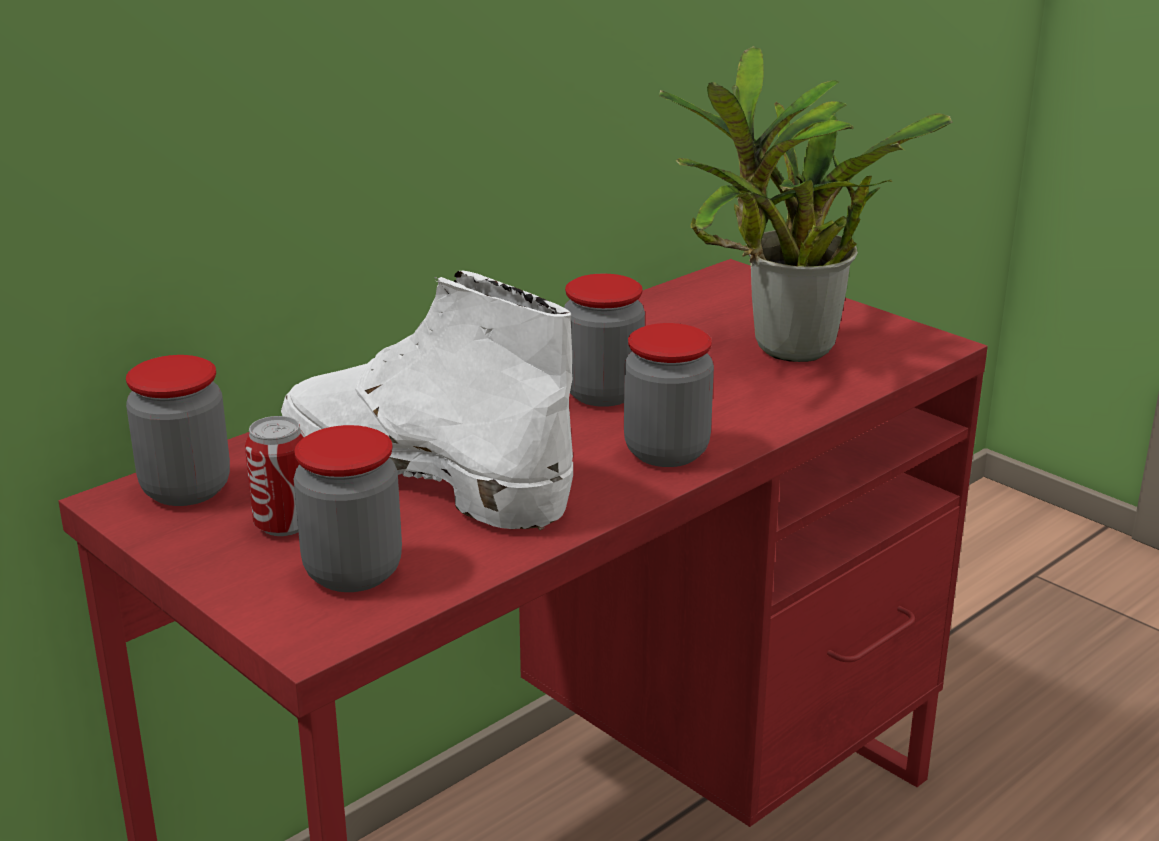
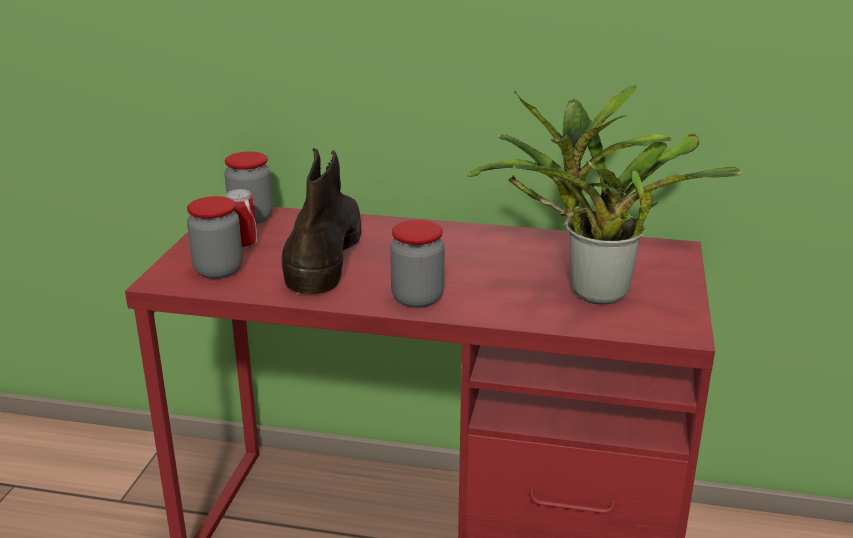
camera: 55 degrees right, 0 degrees up
white boot [281,271,573,530] -> brown boot [282,148,361,295]
jar [564,274,645,407] -> none

